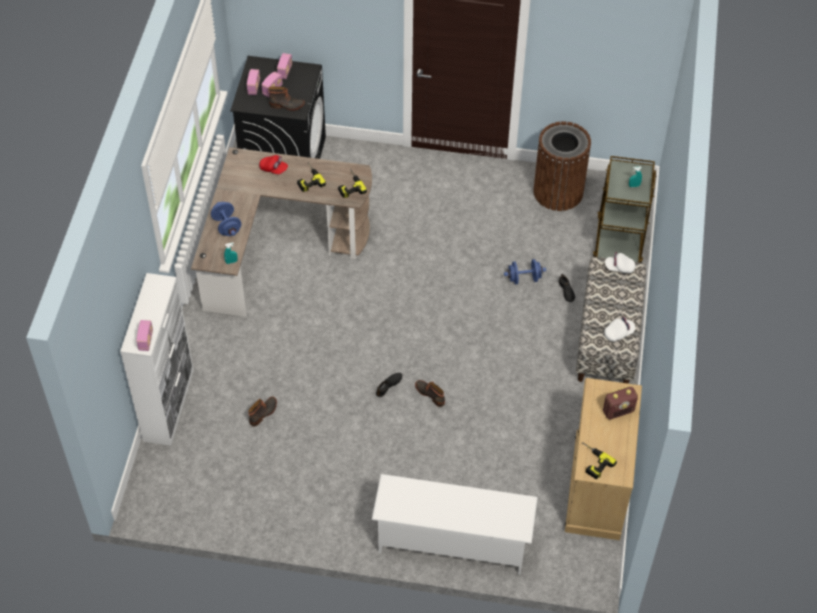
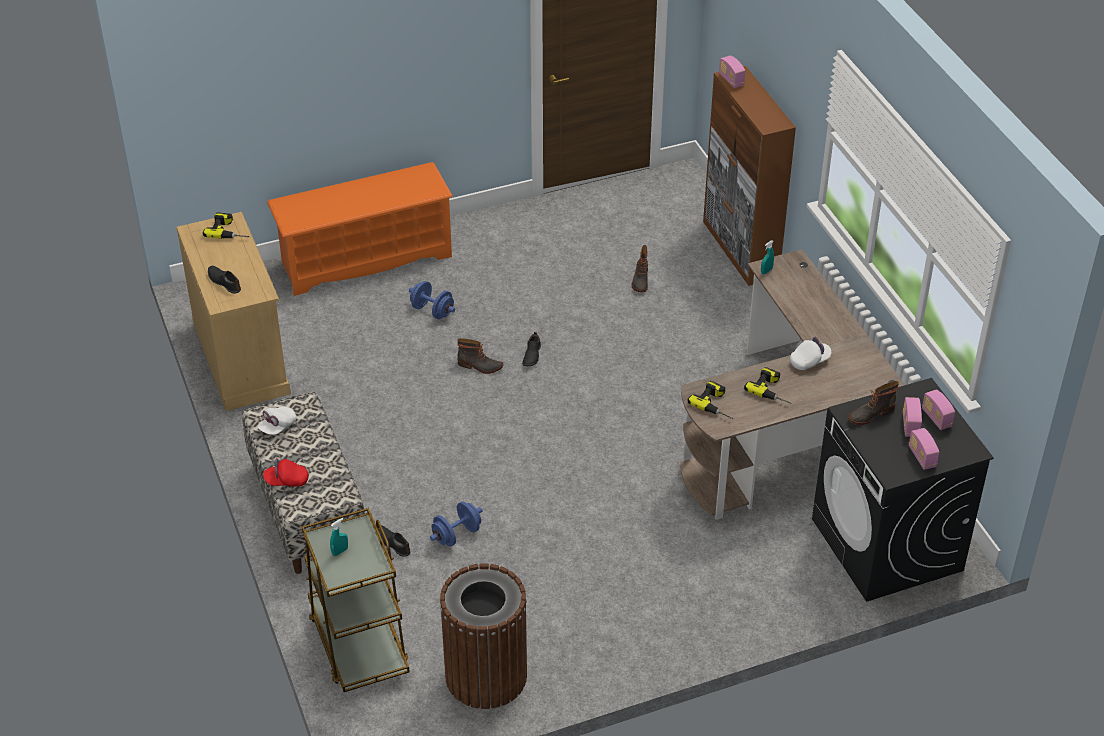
camera: 150 degrees right, 10 degrees down
white cabinet [120,273,194,446] -> brown cabinet [703,66,796,286]
blue dumbbell [211,202,241,236] -> blue dumbbell moved to [409,281,455,319]
red cap [259,155,288,174] -> red cap moved to [263,458,309,486]
white shoe rack [372,474,538,575] -> orange shoe rack [267,162,453,296]
radio [603,386,638,420] -> black shoe [208,266,241,293]
white cap [605,252,636,273] -> white cap moved to [790,337,831,370]

